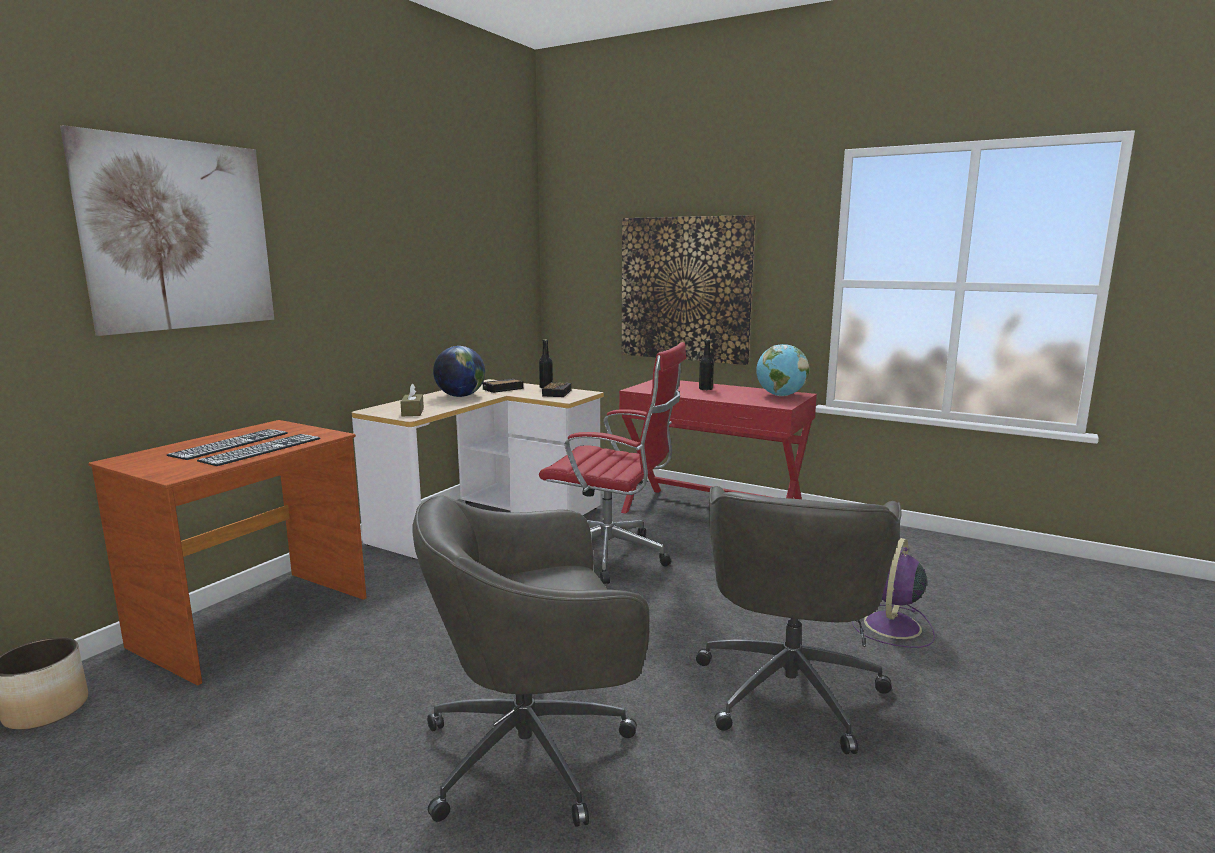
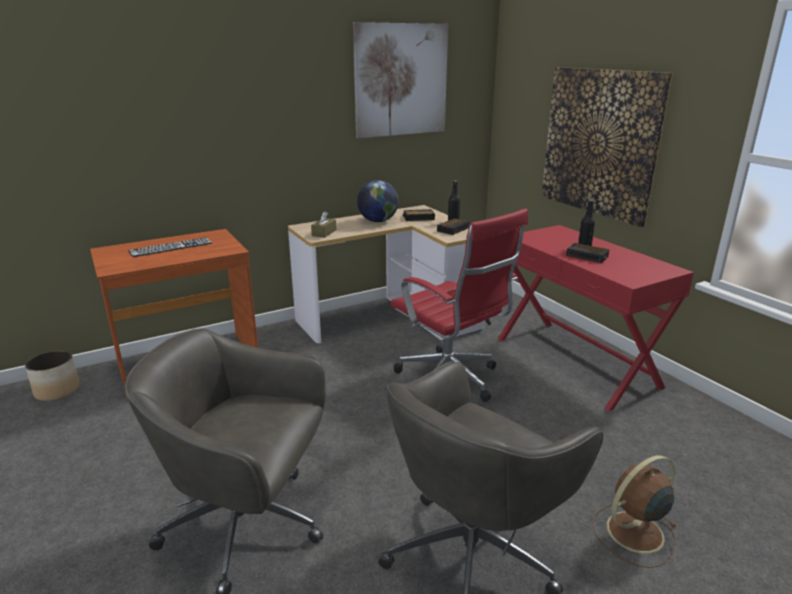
camera: 30 degrees right, 10 degrees up
picture [60,125,274,336] -> picture moved to [353,22,448,138]
keyboard [197,434,320,466] -> none
globe [756,344,809,396] -> none
purple fan [852,538,935,648] -> brown fan [592,455,677,568]
none -> alarm clock [566,243,610,263]

